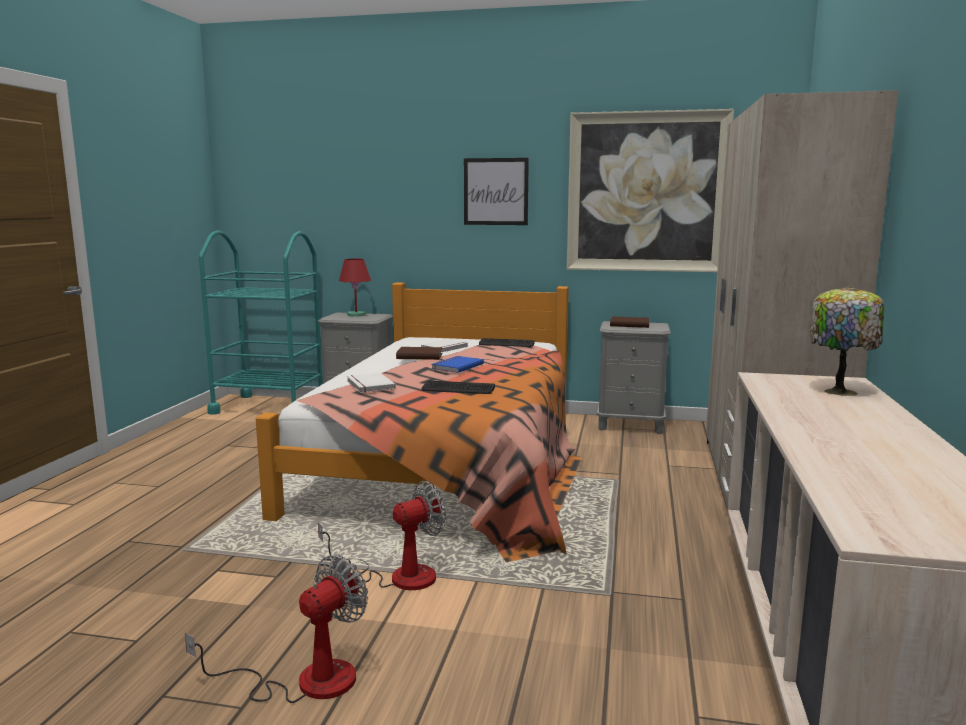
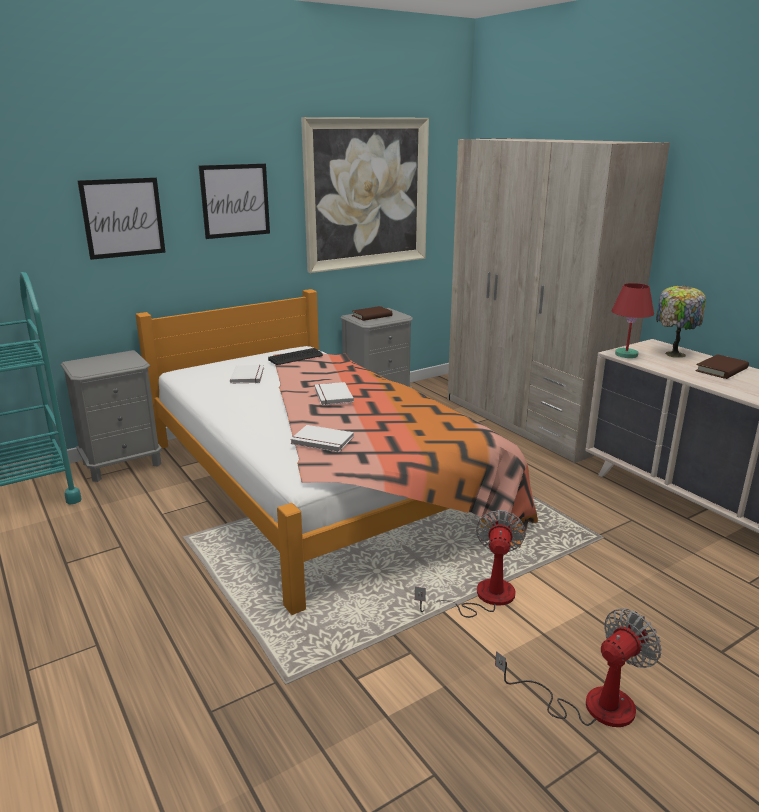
camera: 45 degrees left, 10 degrees up
fan [185,555,368,703] -> fan turned 60 degrees clockwise [495,608,662,727]
red table lamp [339,259,371,317] -> red table lamp moved to [612,283,654,358]
brown book [396,347,443,360] -> brown book moved to [695,354,749,379]
keyboard [422,381,495,394] -> none
blue book [431,356,484,373] -> white book [315,382,354,405]
none -> picture [78,177,166,260]

